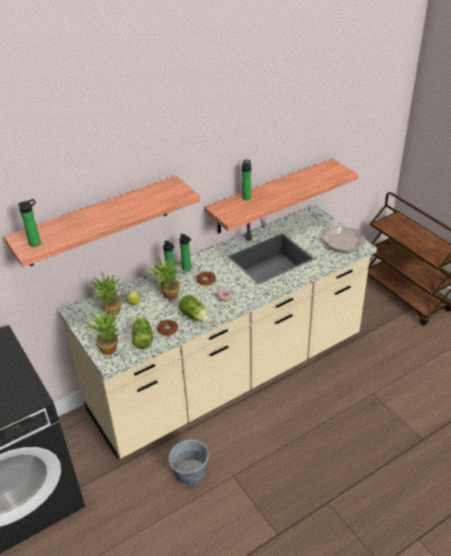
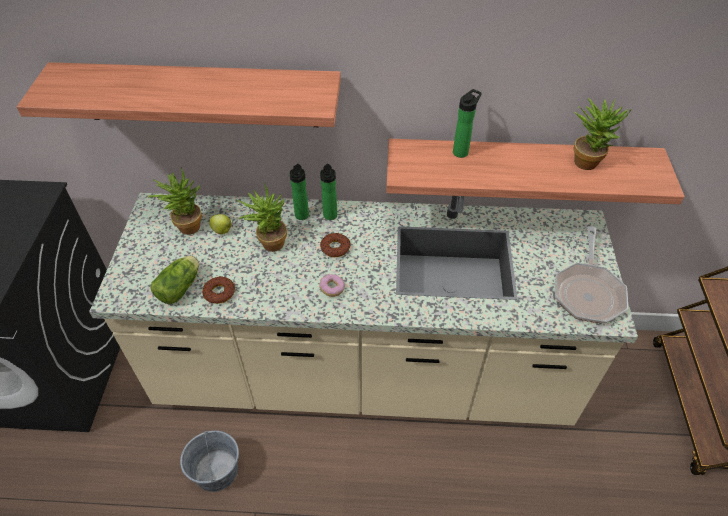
camera: 35 degrees right, 10 degrees up
bottle [18,199,41,247] -> none
potted plant [86,309,119,355] -> potted plant moved to [573,98,632,170]
lettuce [179,295,209,322] -> none

